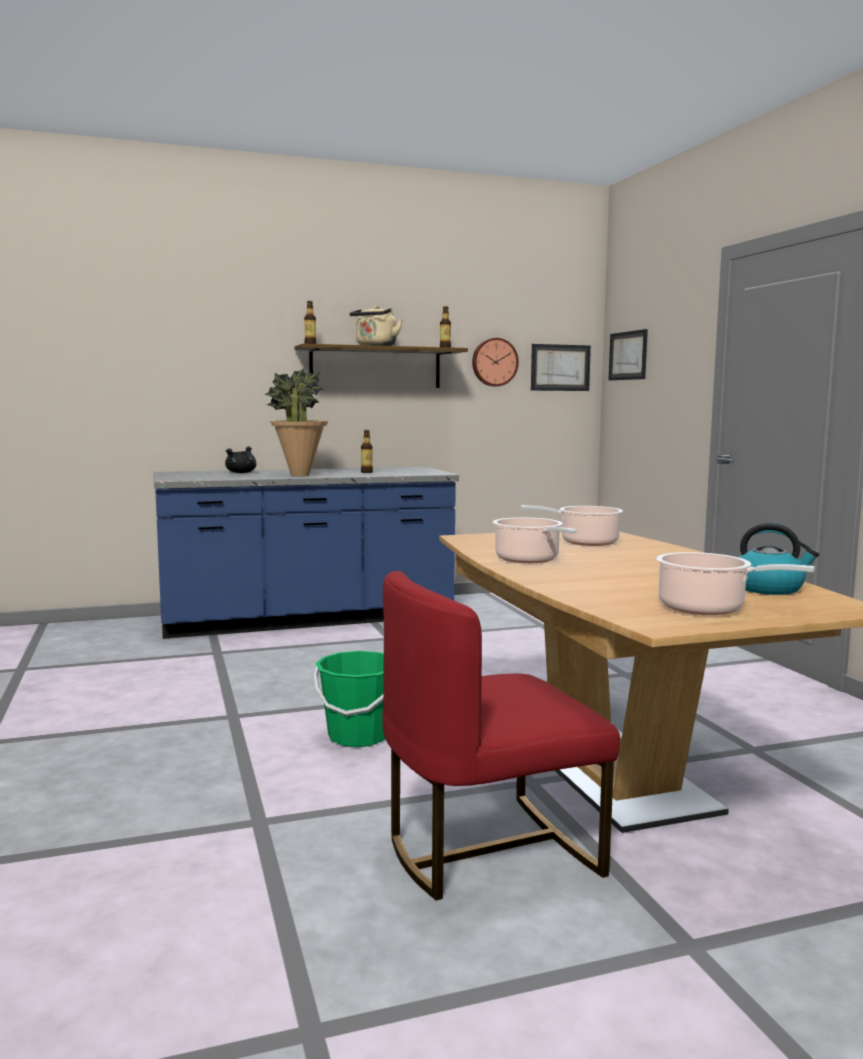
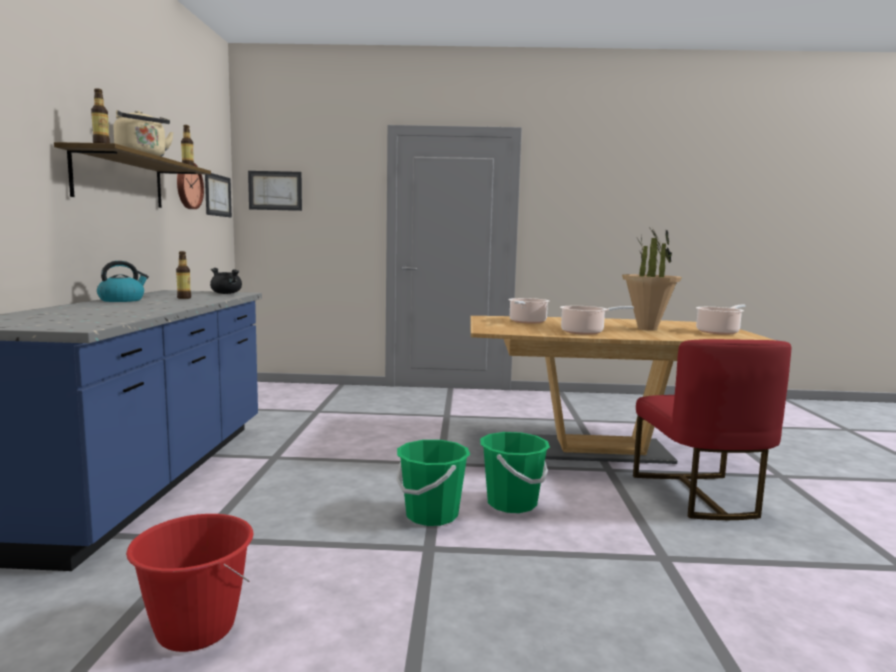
camera: 70 degrees left, 0 degrees up
black cooking pot [225,446,257,473] -> black cooking pot moved to [210,268,242,294]
potted plant [265,368,328,476] -> potted plant moved to [622,227,682,331]
kettle [739,523,819,595] -> kettle moved to [97,261,149,302]
none -> red bucket [126,514,254,652]
none -> green bucket [396,440,470,526]

